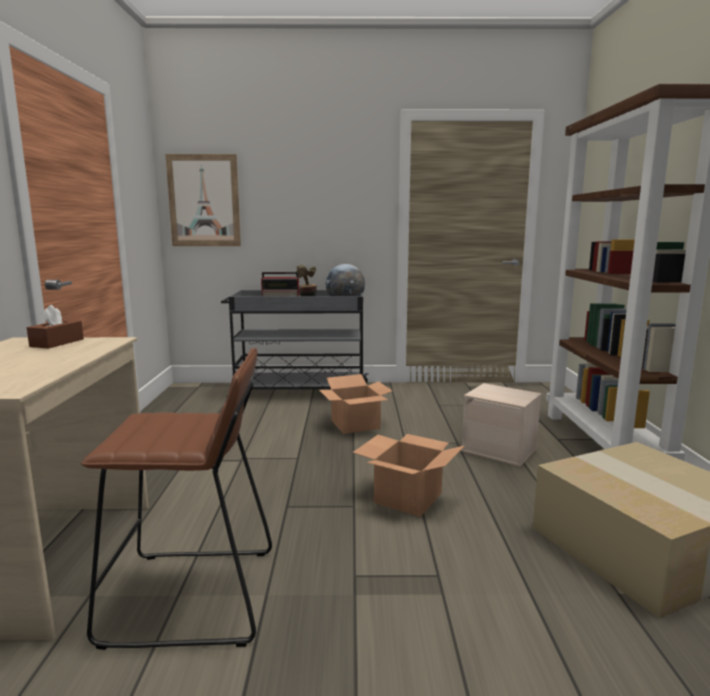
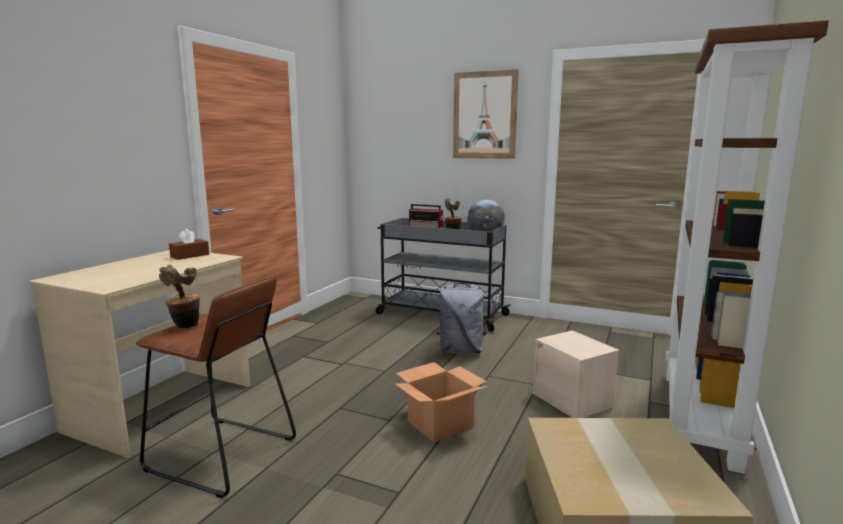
camera: 25 degrees right, 0 degrees up
picture [165,154,241,246] -> picture moved to [453,69,519,159]
cardboard box [319,374,392,434] -> grey backpack [437,283,487,354]
none -> potted plant [159,265,200,328]

